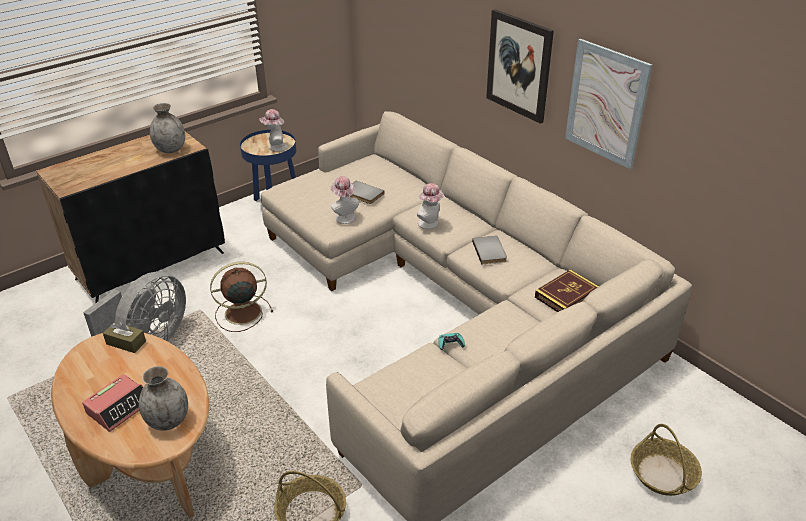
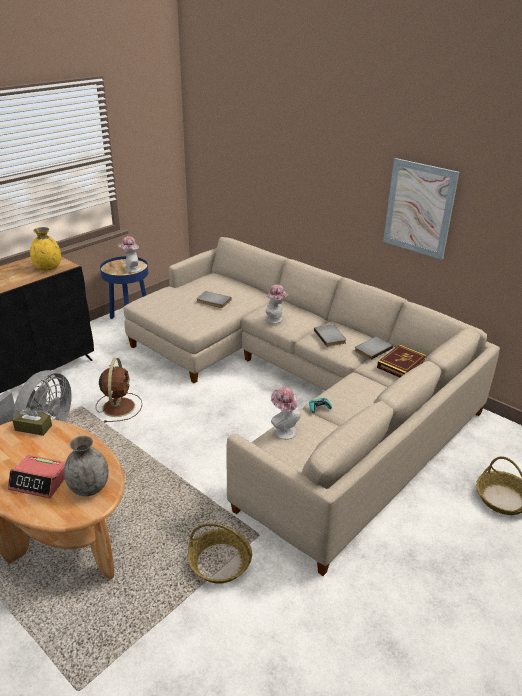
camera: 10 degrees left, 5 degrees down
alarm clock [82,374,143,432] -> alarm clock turned 75 degrees clockwise [8,455,65,498]
grey vase [150,103,185,153] -> yellow vase [30,227,61,271]
brown fan [210,262,273,332] -> brown fan turned 120 degrees clockwise [96,358,142,423]
hat [330,176,359,224] -> hat moved to [271,387,301,439]
picture [486,9,554,124] -> none
none -> grey book [354,337,393,360]

